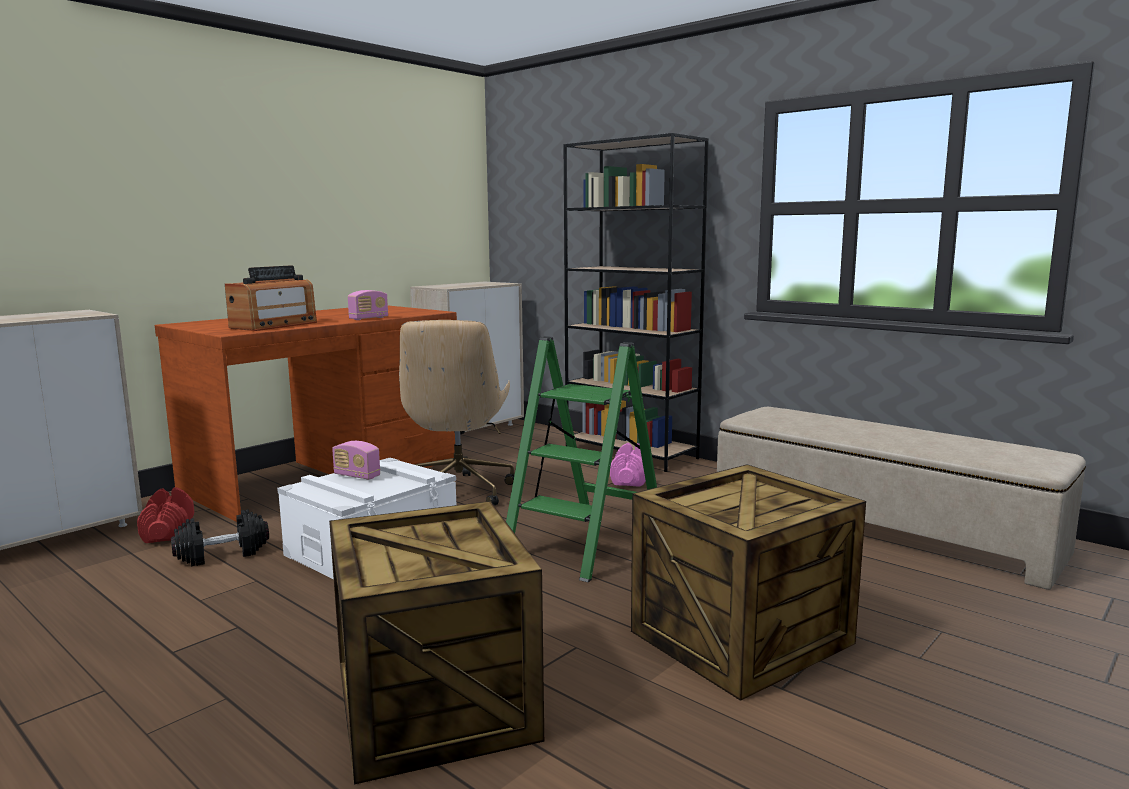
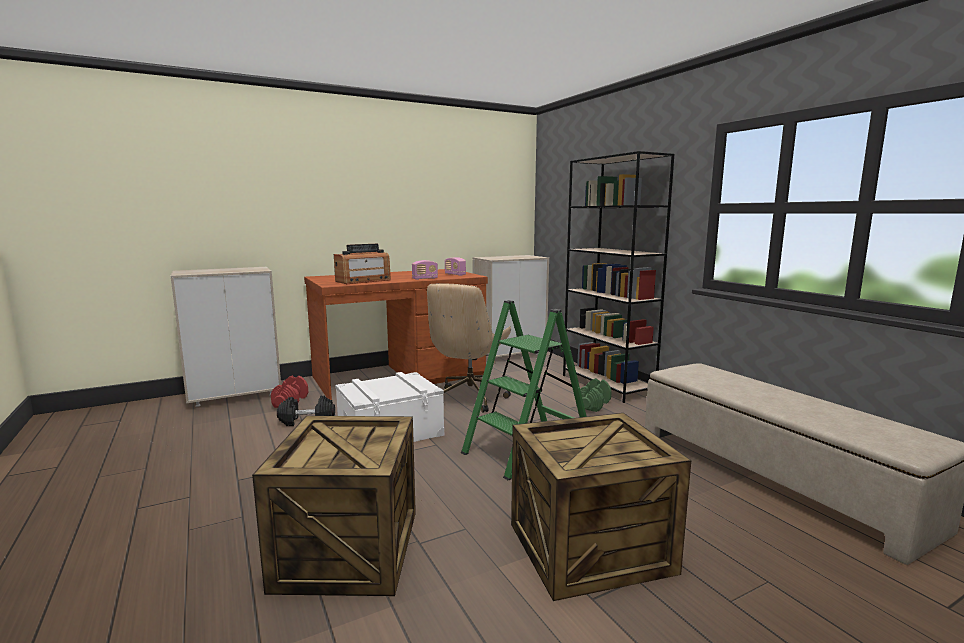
camera: 20 degrees right, 0 degrees up
radio [332,441,381,480] -> radio moved to [445,257,466,276]
pink dumbbell [610,443,646,487] -> green dumbbell [580,378,612,412]

